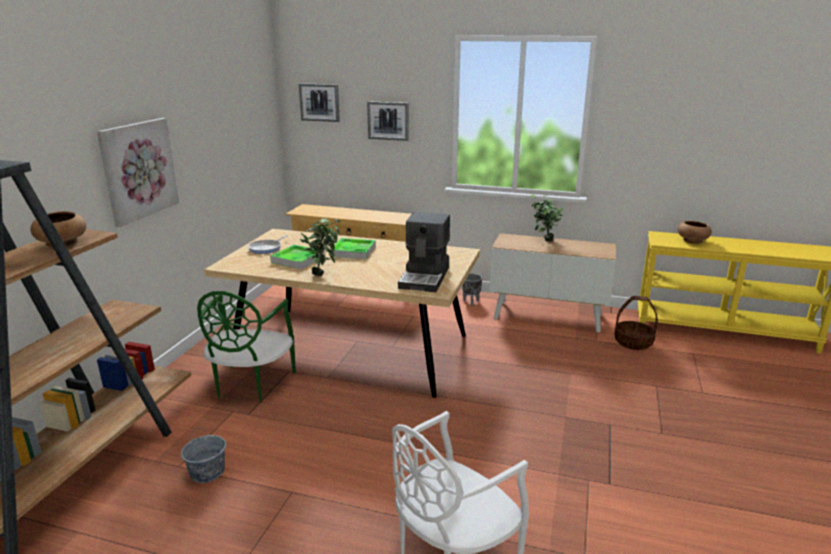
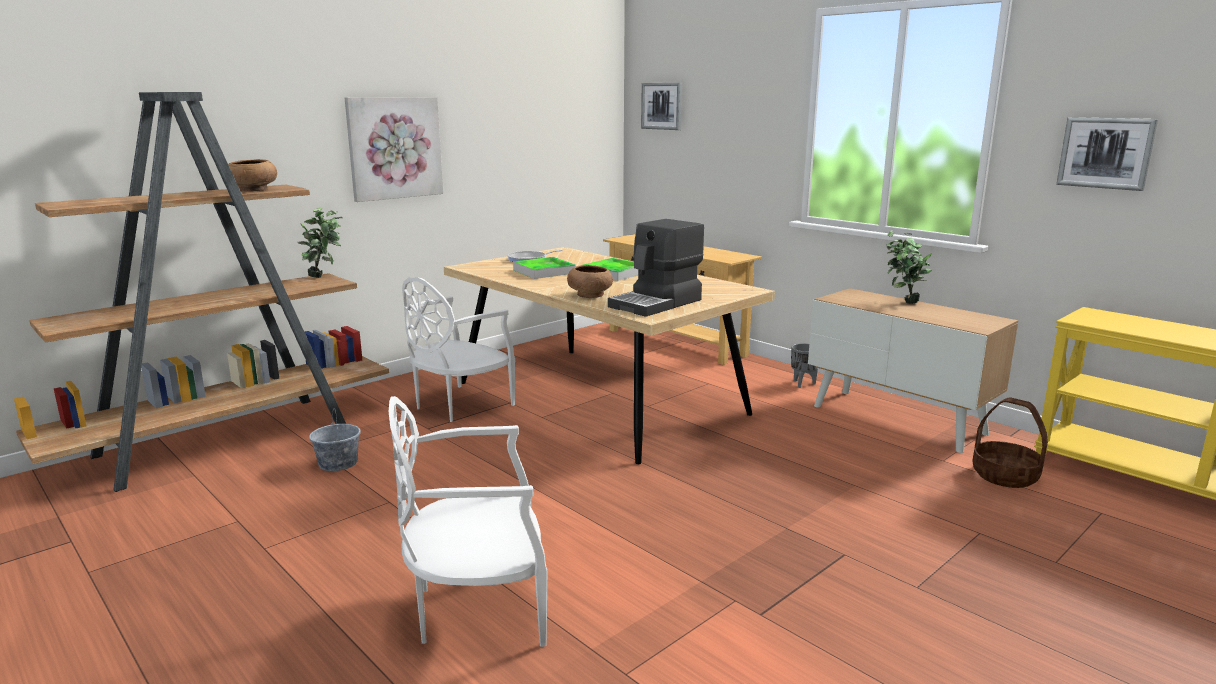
camera: 30 degrees right, 5 degrees down
green chair [197,291,296,403] -> white chair [402,277,515,422]
potted plant [300,218,341,276] -> potted plant moved to [297,208,342,278]
picture [367,101,409,141] -> picture moved to [1056,117,1158,191]
brown bowl [678,221,712,244] -> brown bowl moved to [567,265,613,298]

